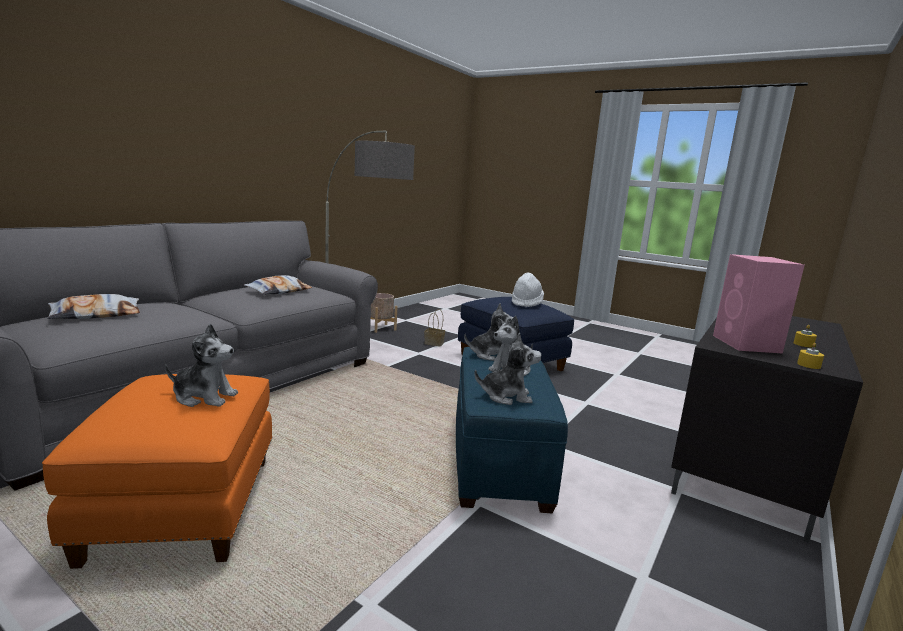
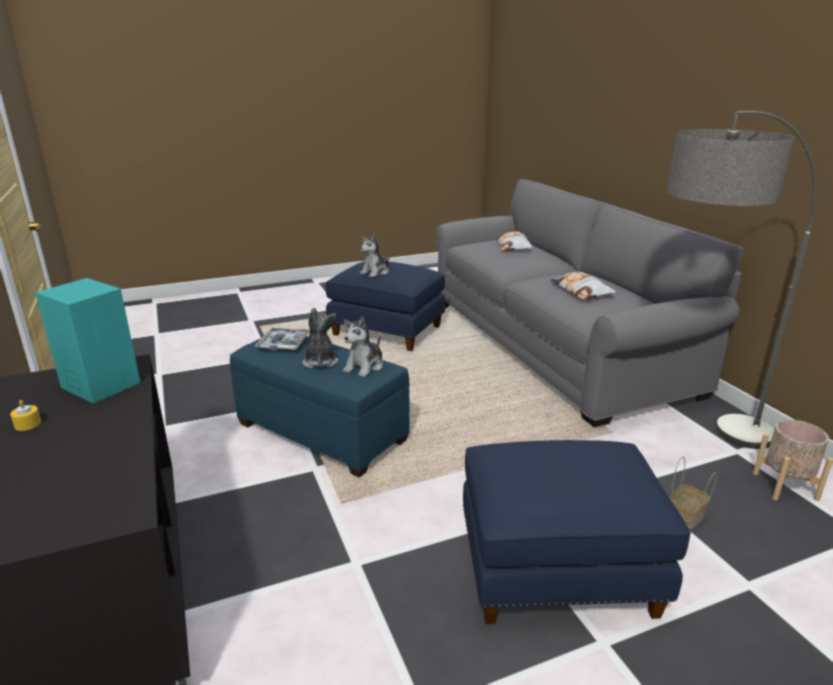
camera: 125 degrees right, 10 degrees up
orange ottoman [42,374,272,569] -> blue ottoman [325,261,445,351]
plush toy [474,333,542,405] -> tray [255,328,310,351]
white hat [512,272,544,307] -> none
pink speaker [713,254,804,353] -> turquoise speaker [35,278,141,404]
yellow candle [797,343,824,369] -> none

